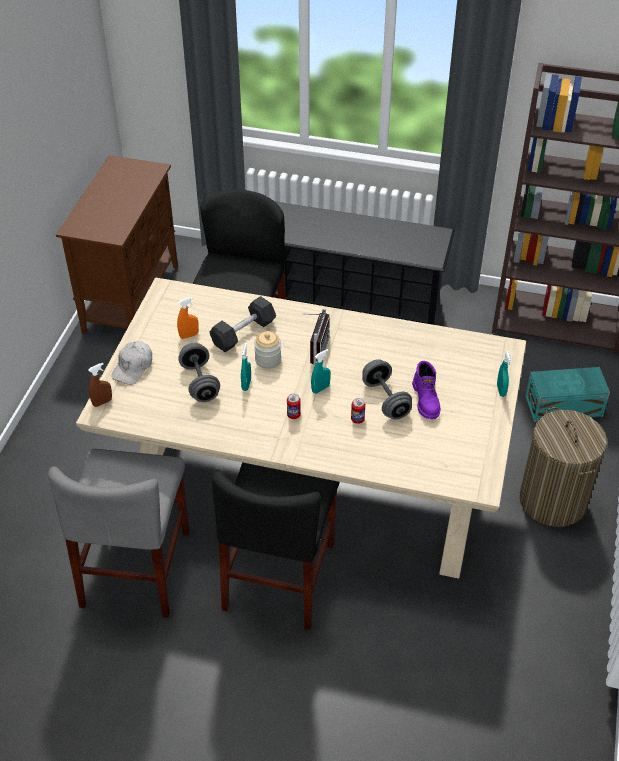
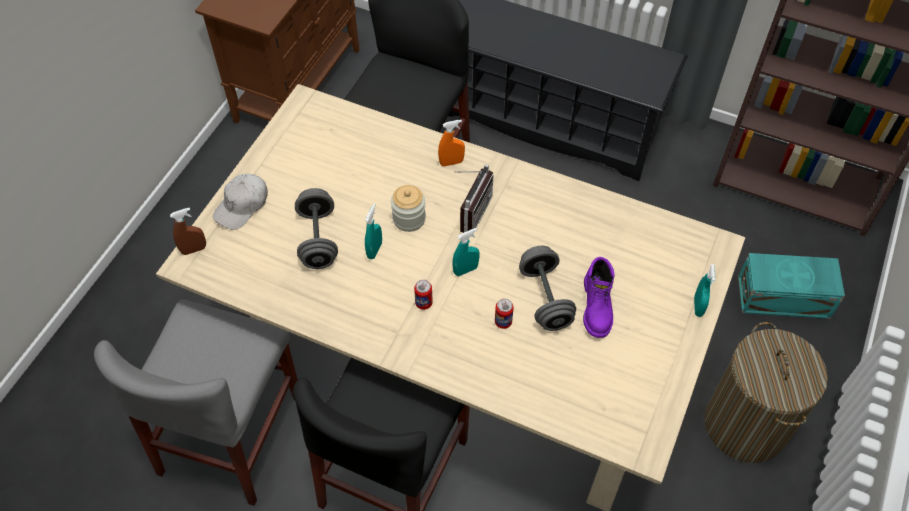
camera: 10 degrees right, 10 degrees up
orange spray bottle [177,297,199,339] -> orange spray bottle moved to [438,120,465,166]
grey dumbbell [210,296,276,352] -> none

